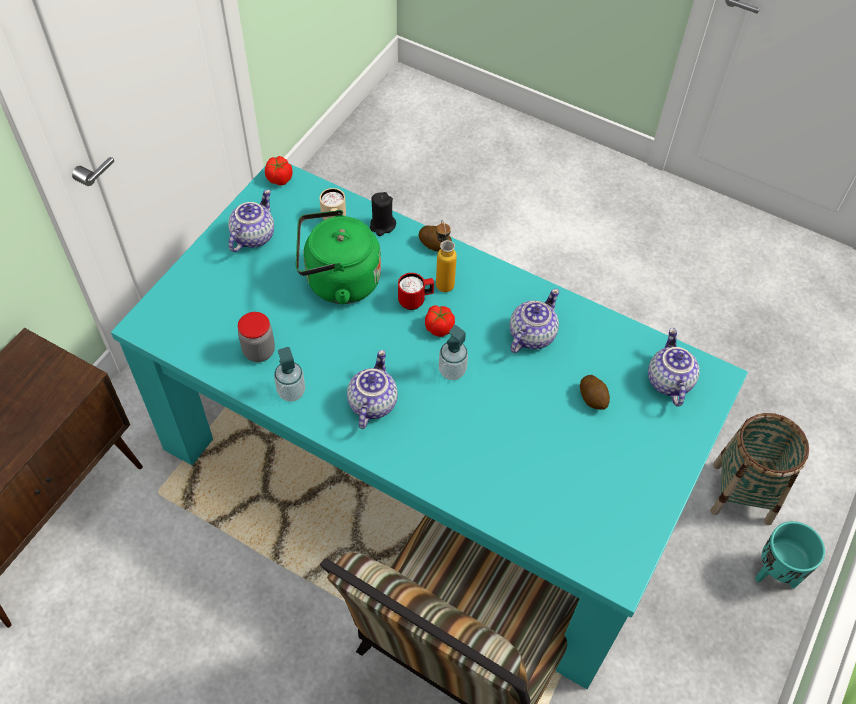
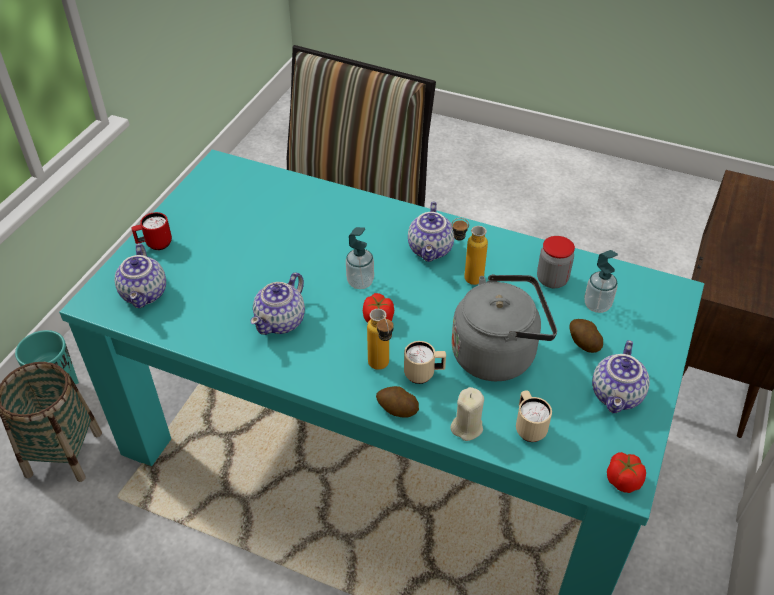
camera: 175 degrees right, 10 degrees down
soap dispenser [274,347,305,401] -> soap dispenser moved to [584,250,618,313]
green kettle [296,210,381,304] -> grey kettle [451,274,557,381]
black candle [370,192,396,236] -> beige candle [451,387,484,441]
red mug [398,273,434,310] -> red mug moved to [131,212,172,250]
potato [580,375,610,410] -> potato moved to [569,319,603,353]
none -> beige mug [404,341,446,384]
none -> bottle [451,218,488,285]

